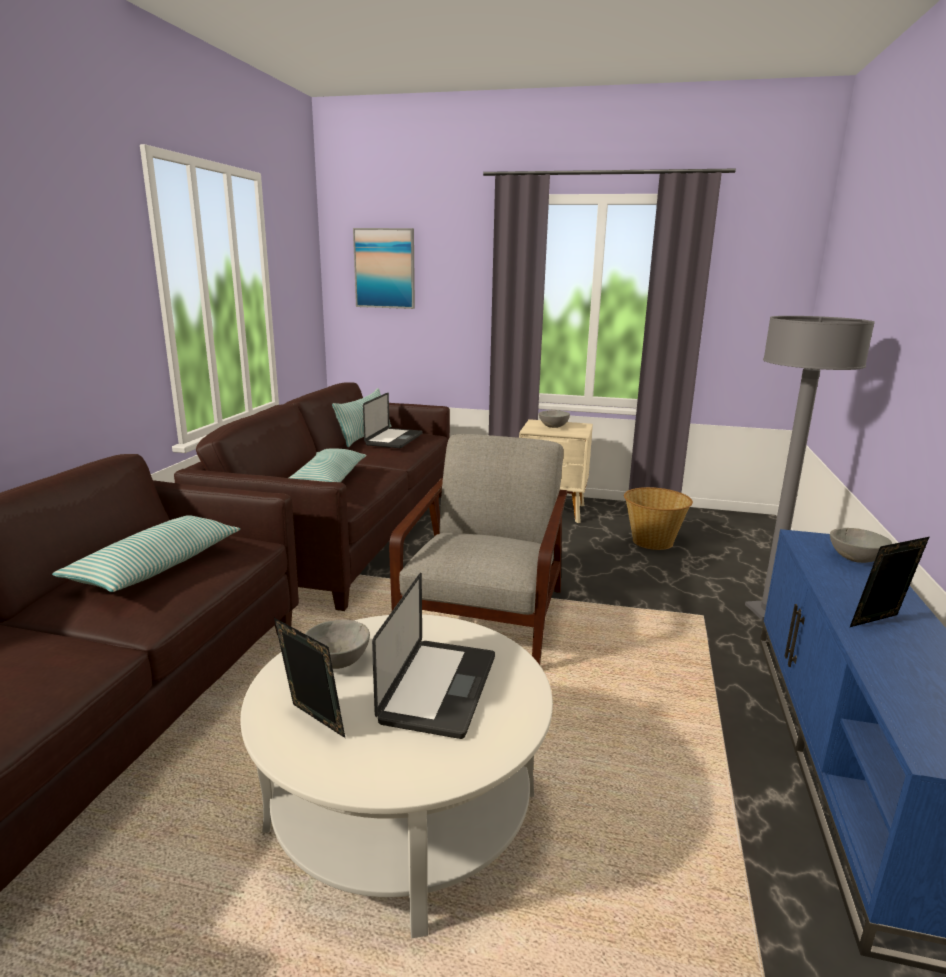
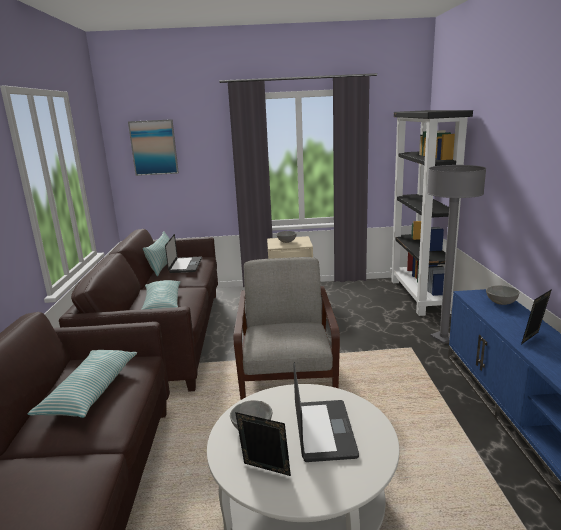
camera: 15 degrees left, 0 degrees up
basket [624,487,693,550] -> none
none -> black bookcase [390,110,473,316]

